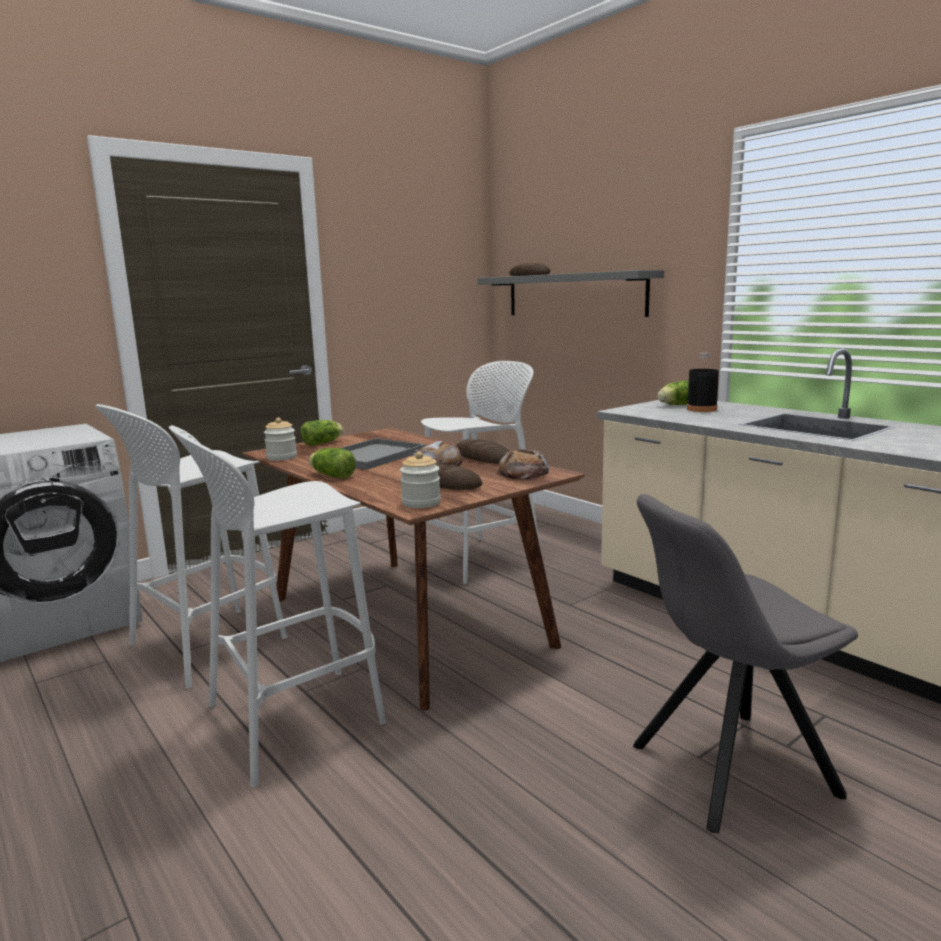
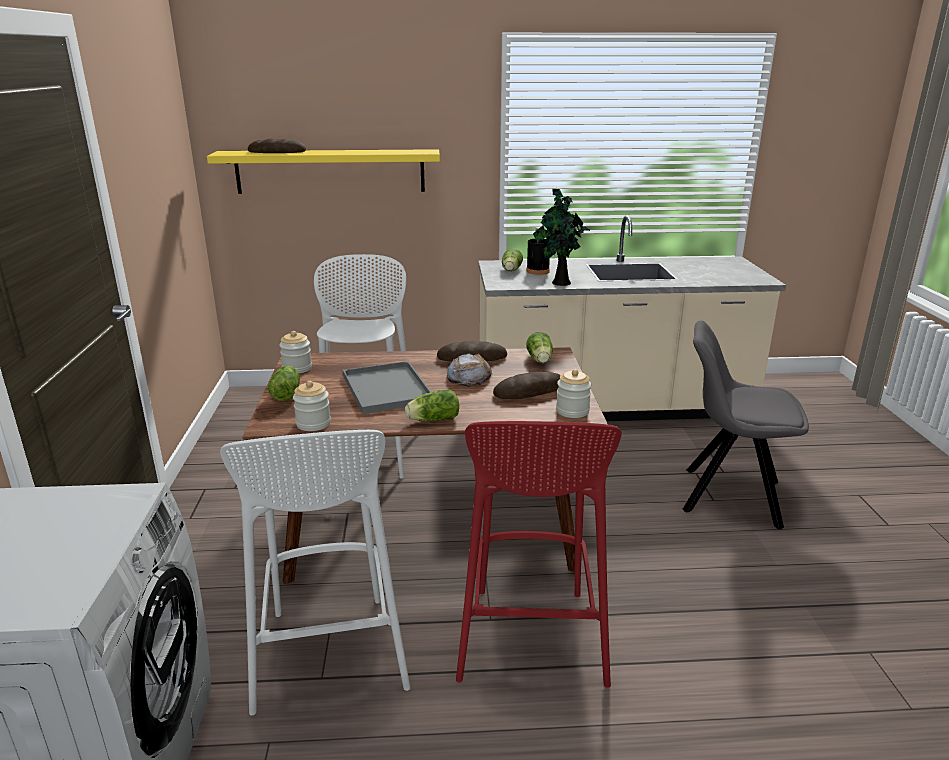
camera: 55 degrees left, 10 degrees up
white stool [169,425,386,788] -> red stool [456,421,622,688]
grey shelf [477,270,664,317] -> yellow shelf [207,149,440,194]
bread [496,449,549,479] -> lettuce [526,332,553,363]
grey chair [633,494,858,833] -> grey chair turned 90 degrees clockwise [683,320,809,530]
none -> jar [279,331,312,373]
none -> potted plant [533,189,590,286]

